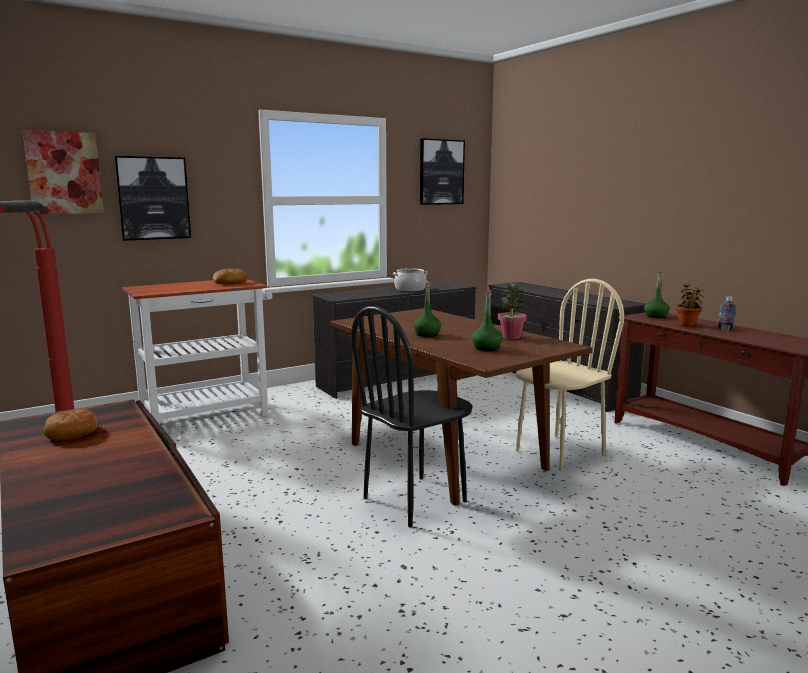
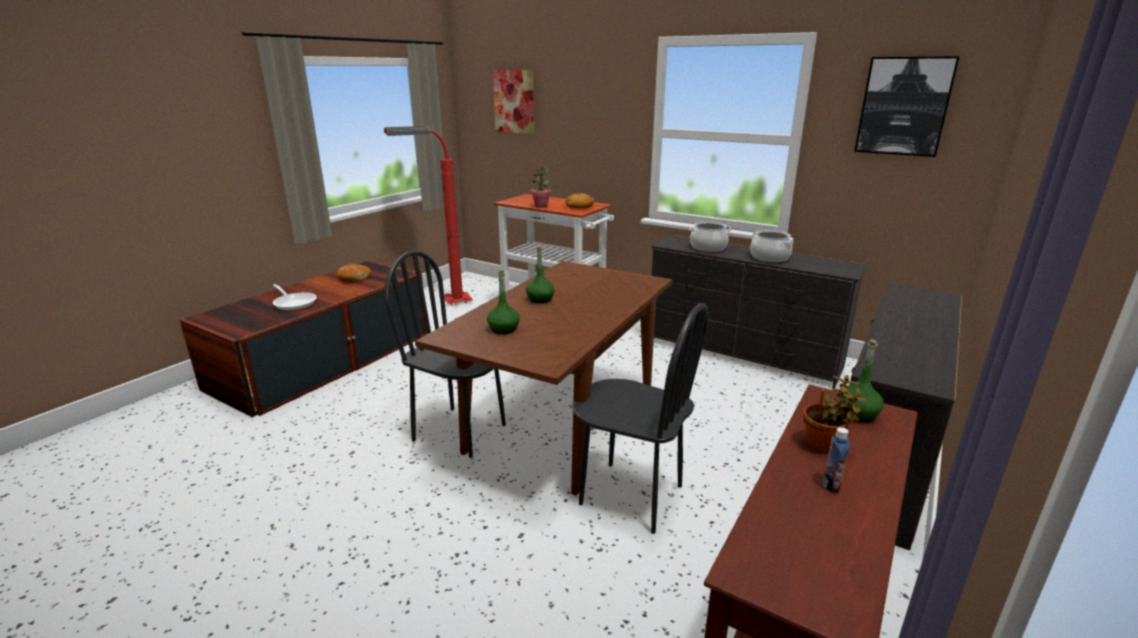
camera: 65 degrees right, 10 degrees up
picture [114,156,191,241] -> none
potted plant [498,283,527,339] -> potted plant moved to [531,167,551,208]
beige chair [515,279,624,471] -> black chair [572,303,708,534]
none -> frying pan [273,284,317,311]
none -> cooking pot [689,222,731,252]

